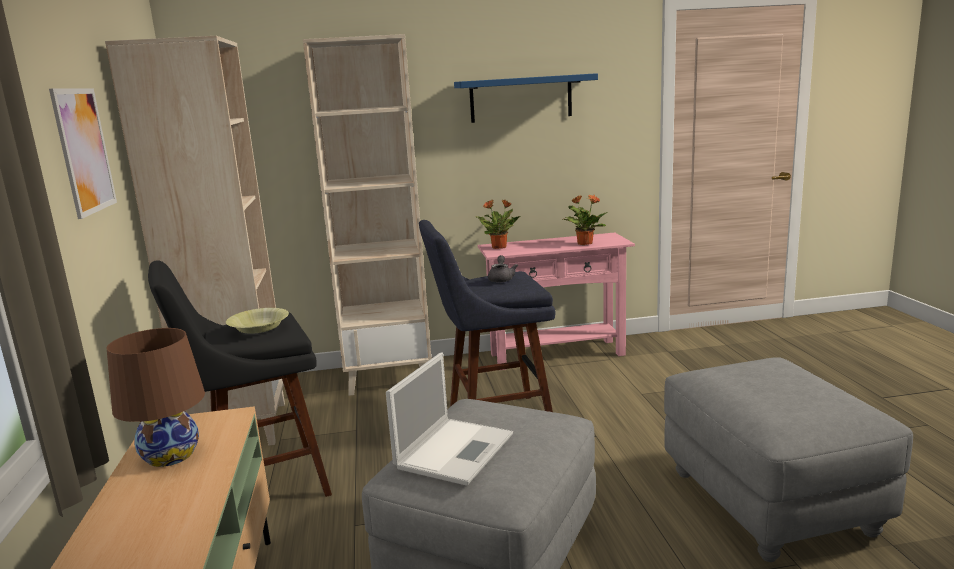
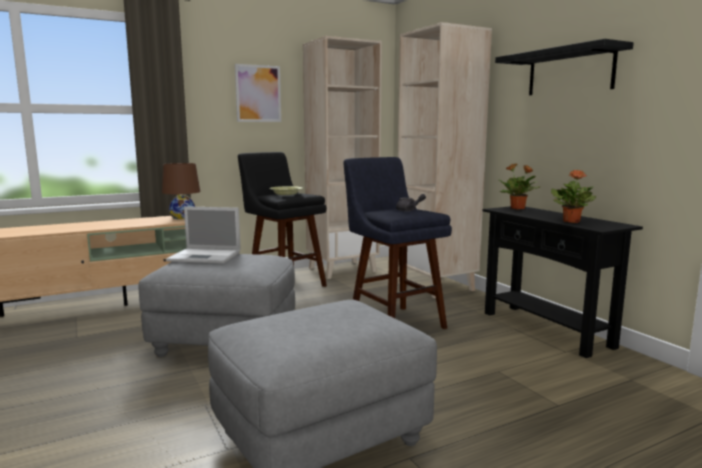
camera: 70 degrees right, 5 degrees down
blue shelf [454,73,598,123] -> black shelf [495,39,634,95]
pink console table [478,233,635,370] -> black console table [482,206,643,358]

